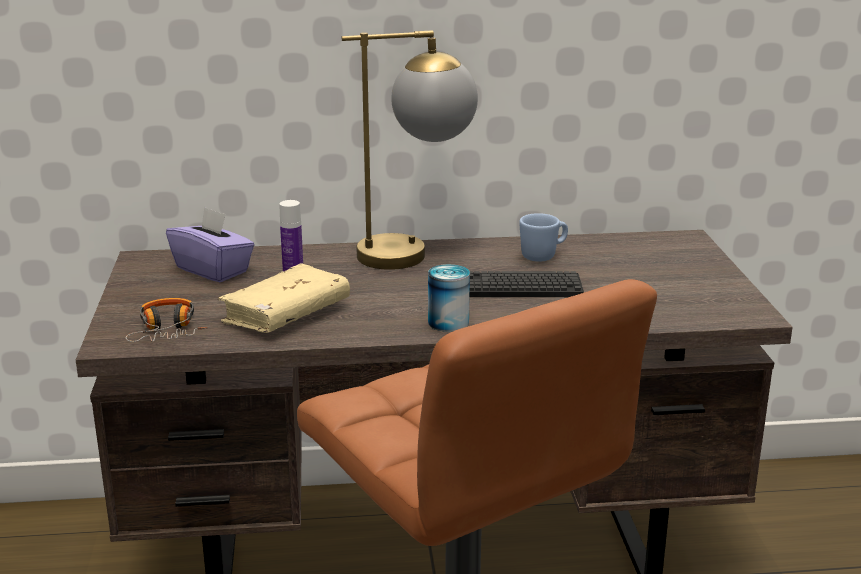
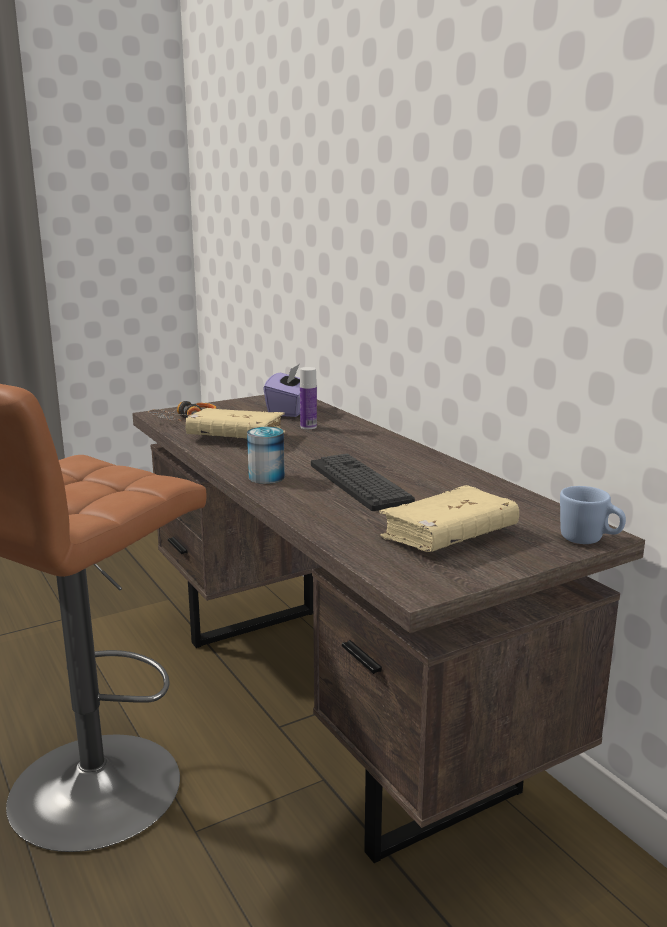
camera: 65 degrees right, 5 degrees down
table lamp [342,30,478,270] -> none
blue mug [519,213,568,262] -> blue mug moved to [560,486,626,544]
none -> beige book [379,485,519,552]

